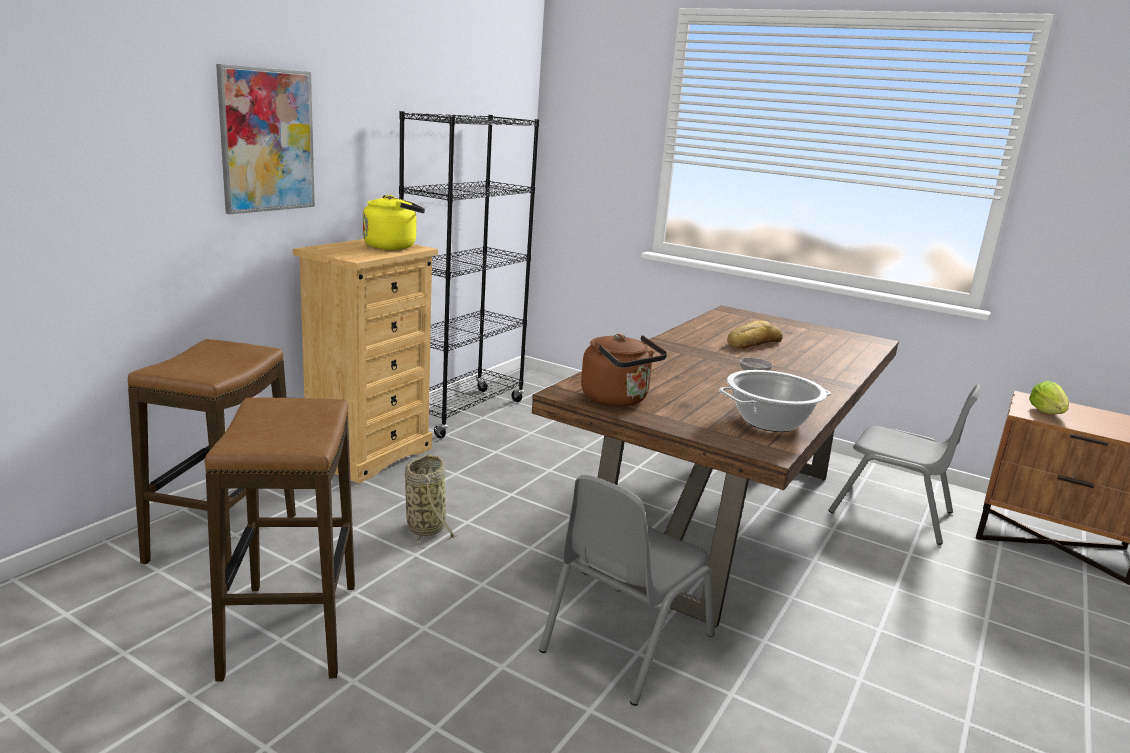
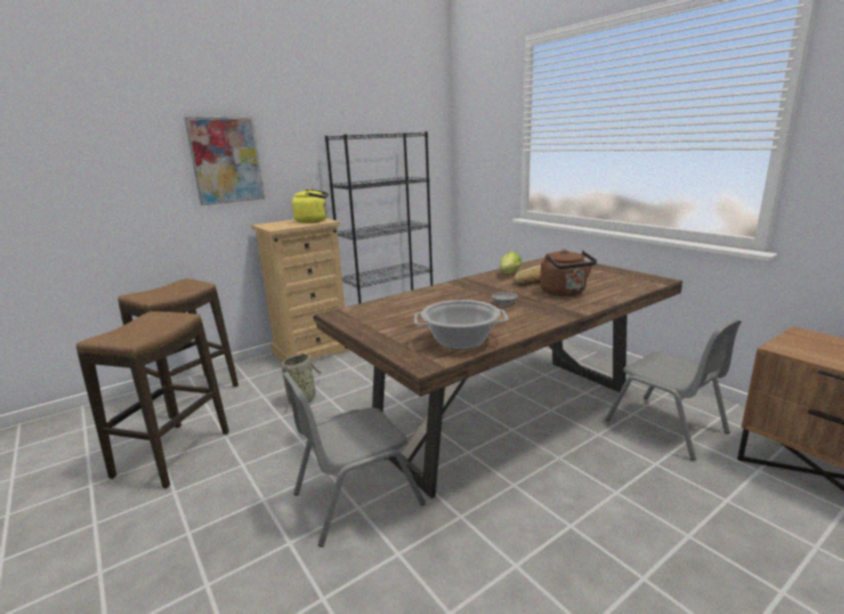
camera: 25 degrees right, 0 degrees up
brown kettle [581,334,667,406] -> brown kettle moved to [540,249,597,296]
lettuce [1029,381,1069,414] -> lettuce moved to [500,251,522,274]

